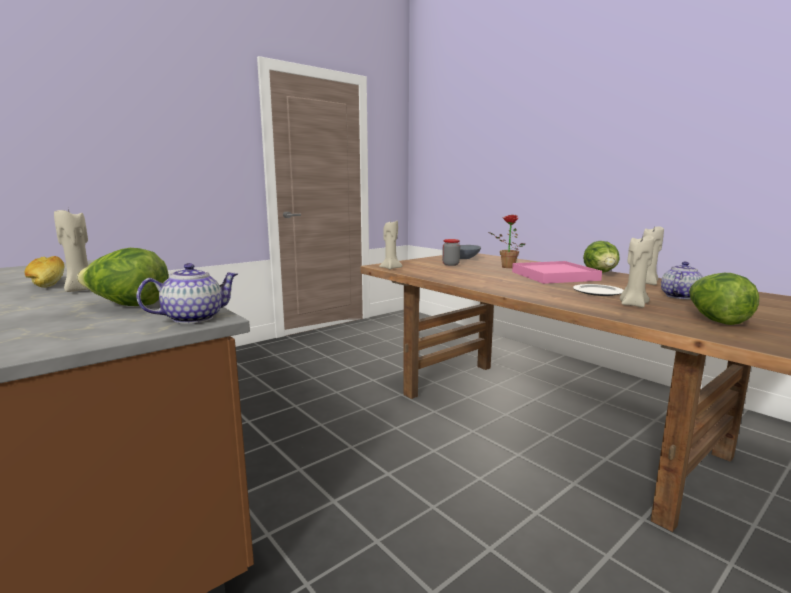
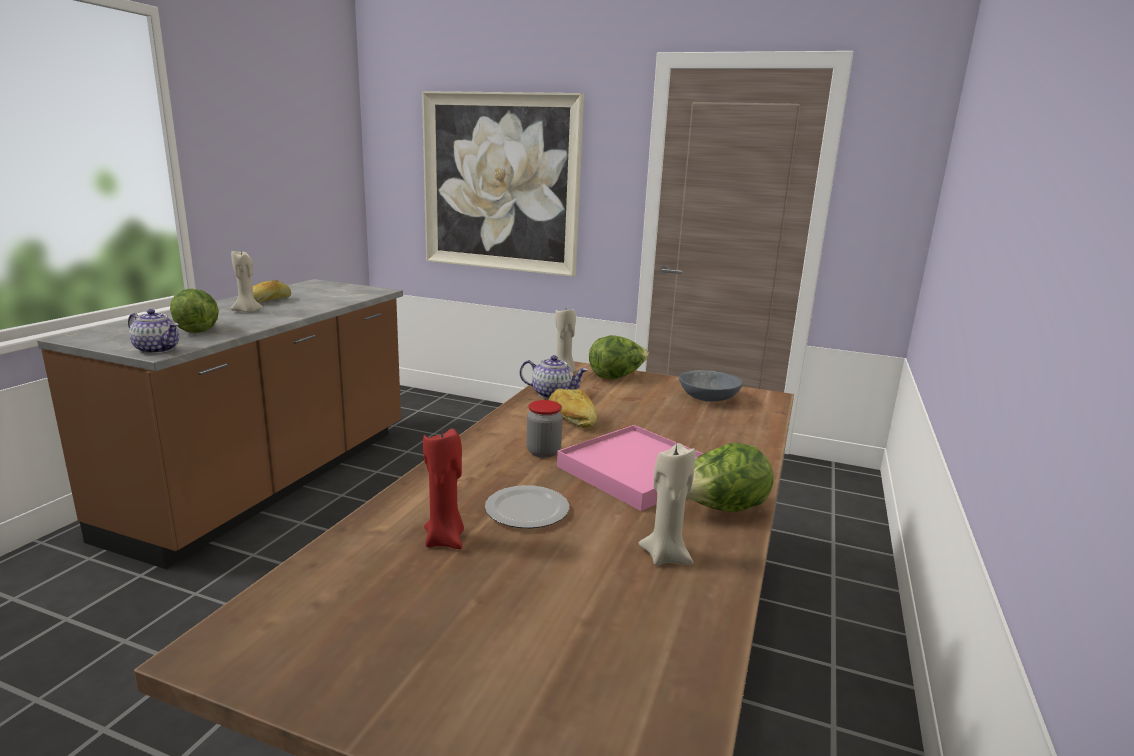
camera: 60 degrees right, 5 degrees up
jar [442,239,460,266] -> jar moved to [526,400,563,458]
potted plant [489,215,525,268] -> none
beige candle [620,235,654,308] -> red candle [423,429,464,549]
teapot [661,261,703,299] -> teapot moved to [519,355,588,399]
lettuce [689,273,759,325] -> lettuce moved to [589,335,649,380]
none -> picture [422,91,584,277]
none -> bread [549,388,597,428]

